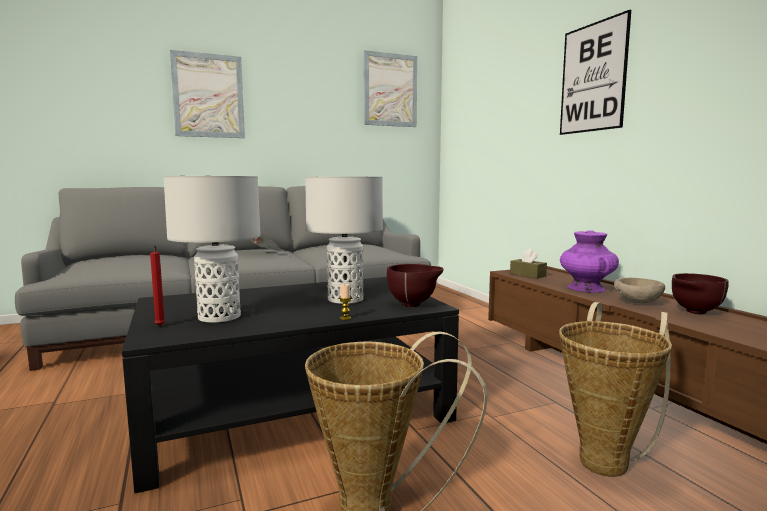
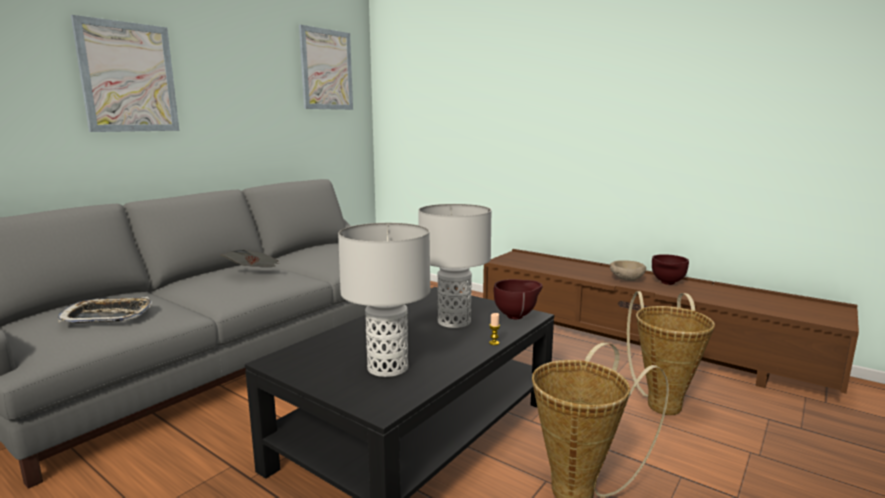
camera: 30 degrees left, 5 degrees up
red candle [150,245,165,326] -> none
brown tissue box [510,249,547,279] -> none
picture [560,10,631,135] -> none
purple vase [560,230,619,293] -> none
none -> tray [58,297,152,323]

